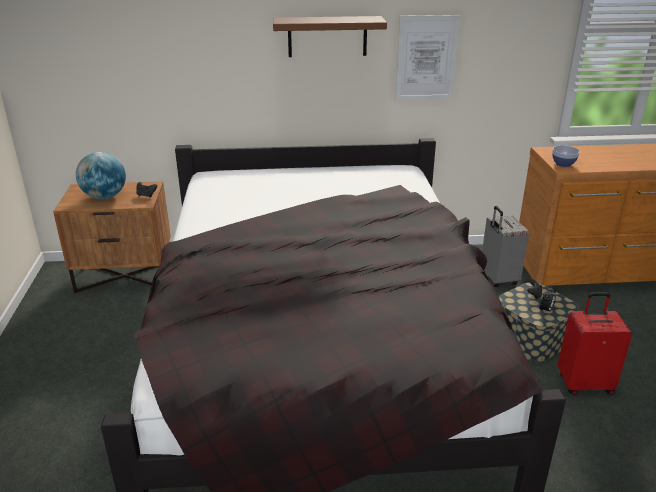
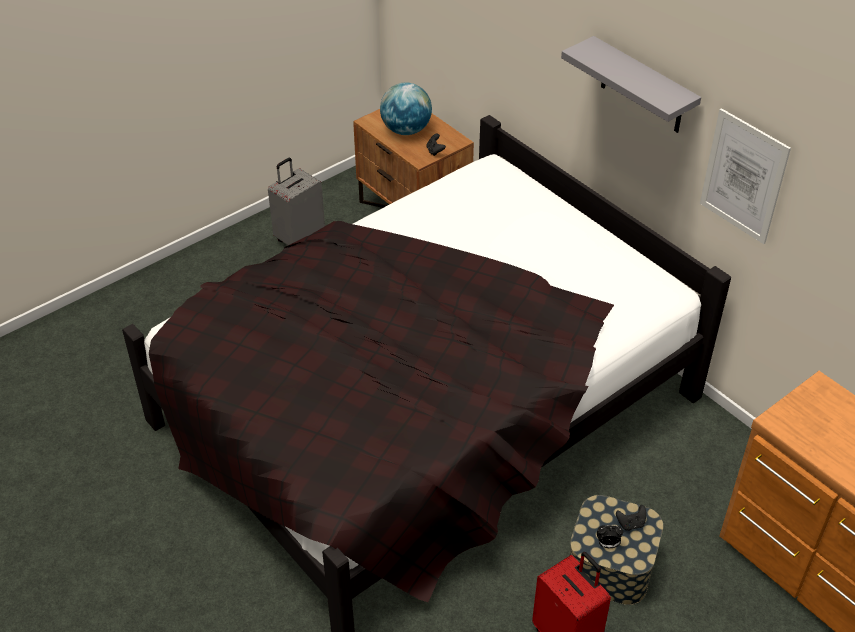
camera: 55 degrees right, 15 degrees up
brown shelf [273,16,387,57] -> grey shelf [561,36,701,133]
grey suitcase [482,206,529,287] -> grey suitcase moved to [268,158,325,245]
bowl [552,145,580,167] -> none

